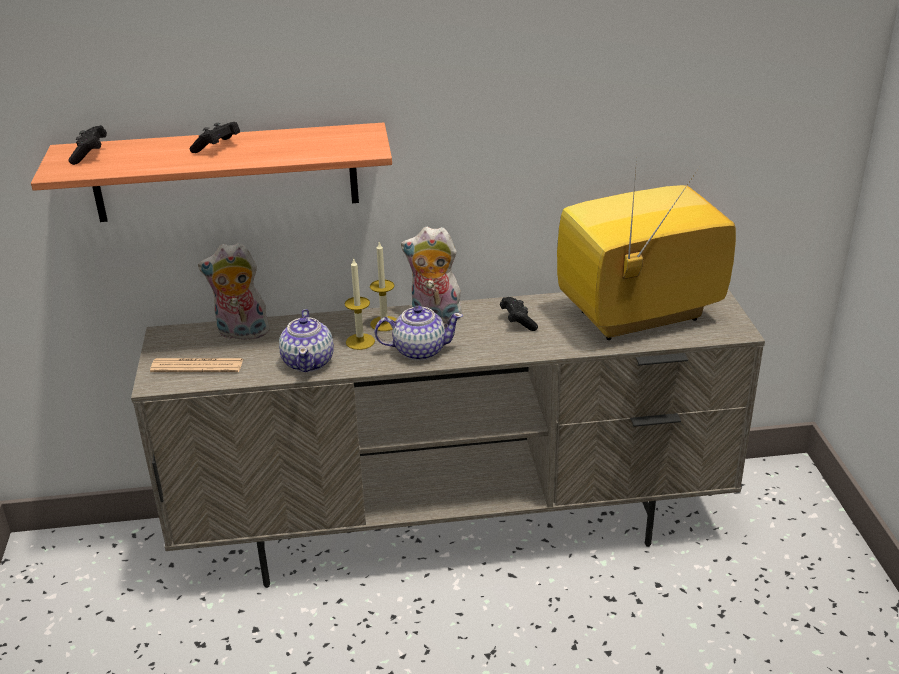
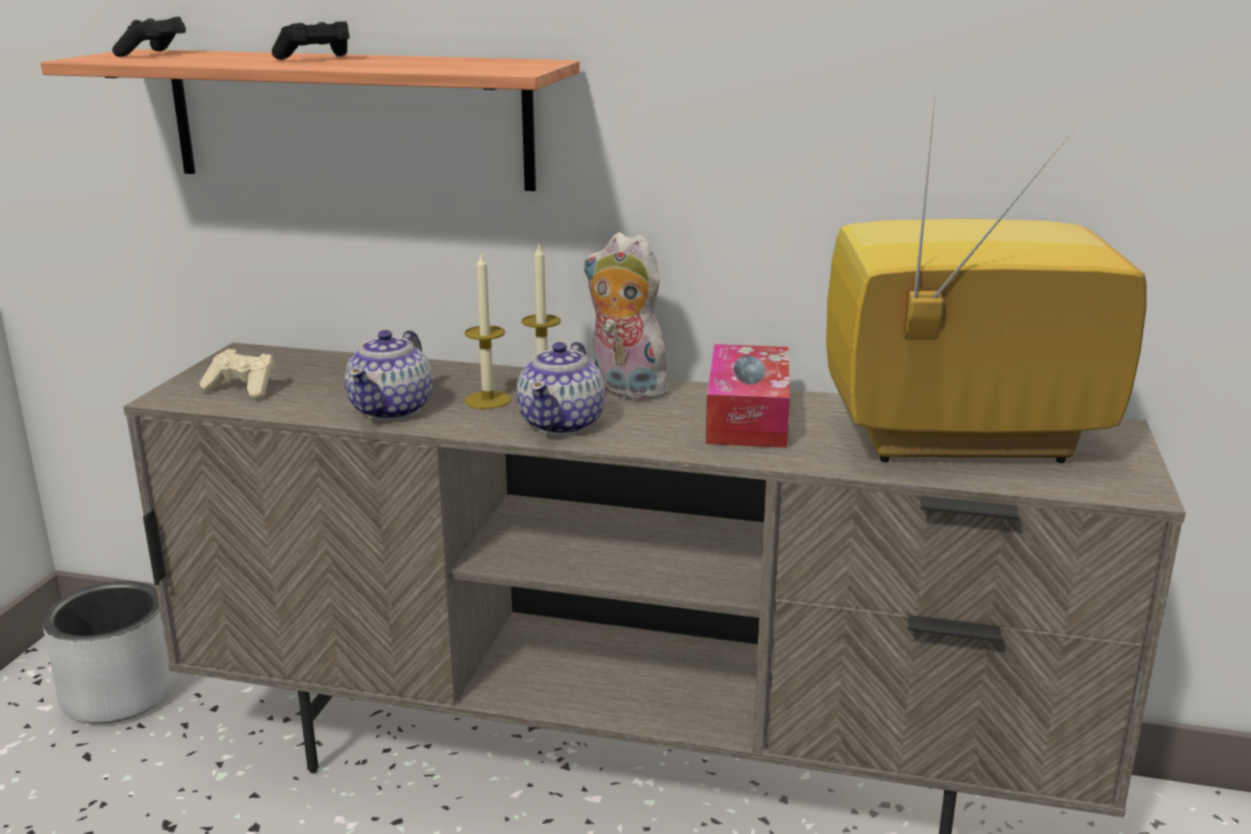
camera: 20 degrees right, 10 degrees down
newspaper [150,358,243,372] -> beige game controller [200,349,276,400]
plush toy [198,243,270,340] -> none
teapot [374,306,463,361] -> teapot turned 90 degrees clockwise [517,342,605,435]
black game controller [500,297,538,331] -> tissue box [706,344,790,448]
none -> grey planter [42,581,177,723]

